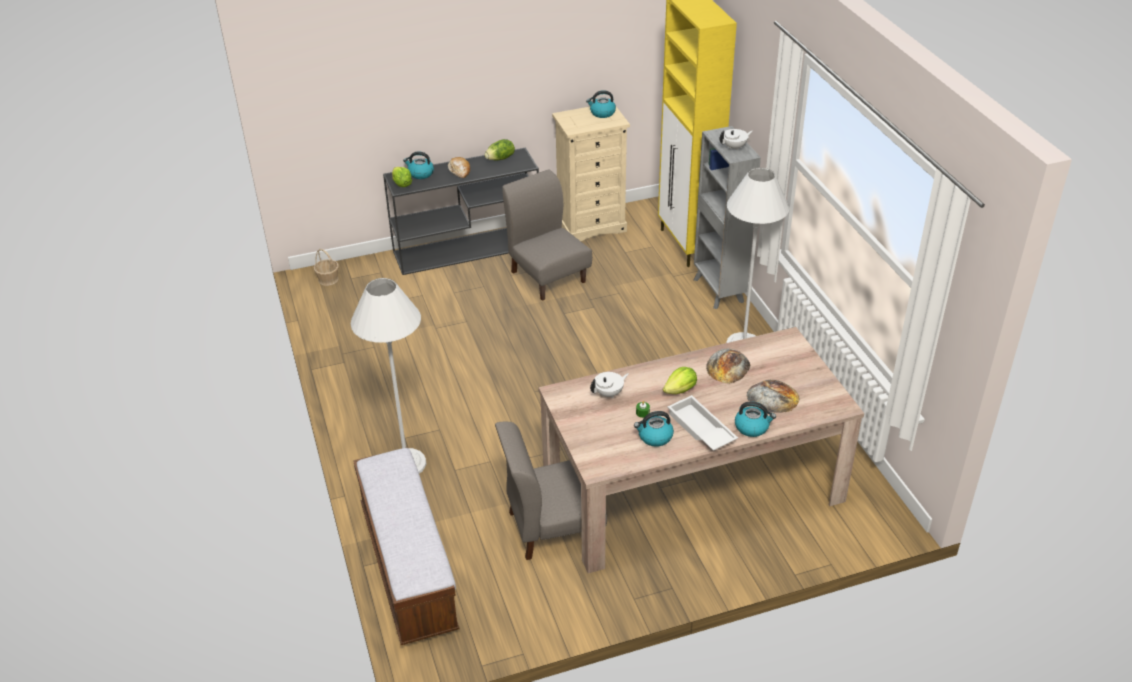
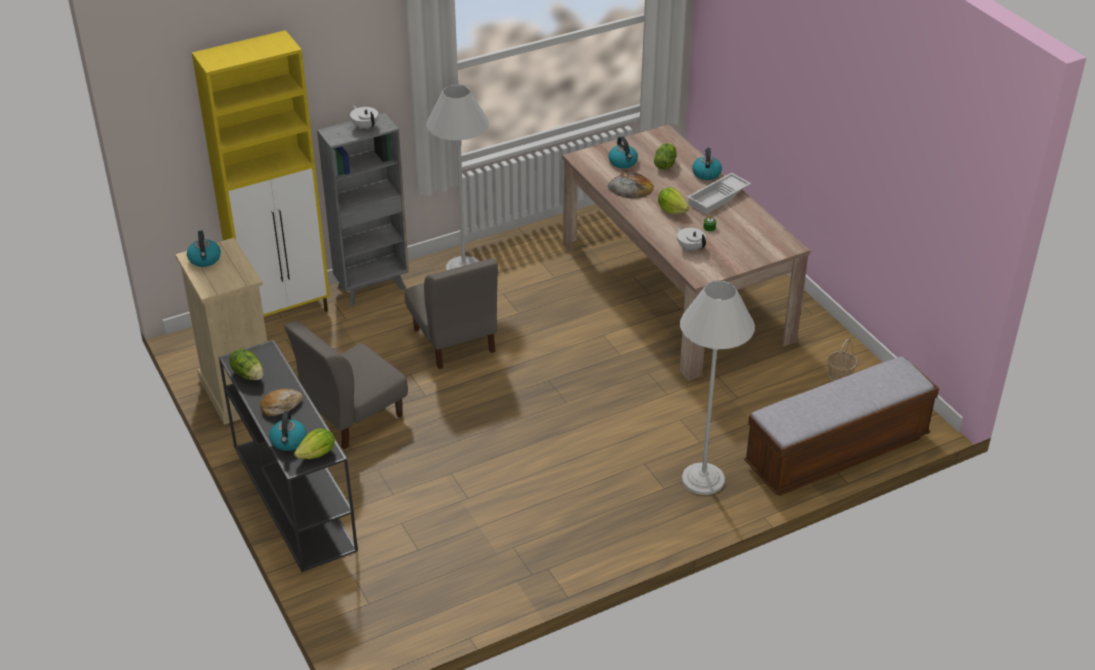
camera: 100 degrees left, 0 degrees up
basket [314,249,339,286] -> basket moved to [827,339,858,381]
grey chair [495,422,607,560] -> grey chair moved to [405,258,498,369]
kettle [634,411,674,447] -> kettle moved to [609,136,638,168]
bread [746,380,799,413] -> lettuce [654,143,677,170]

